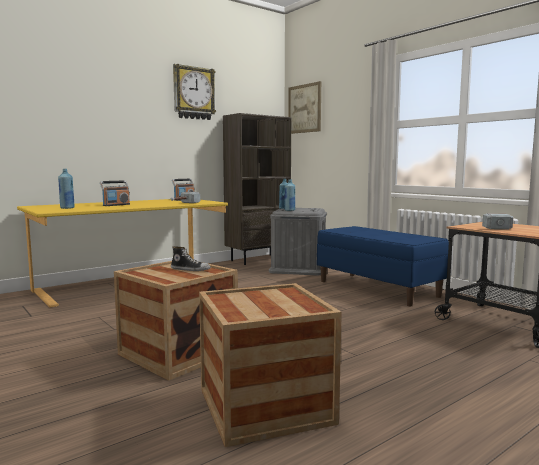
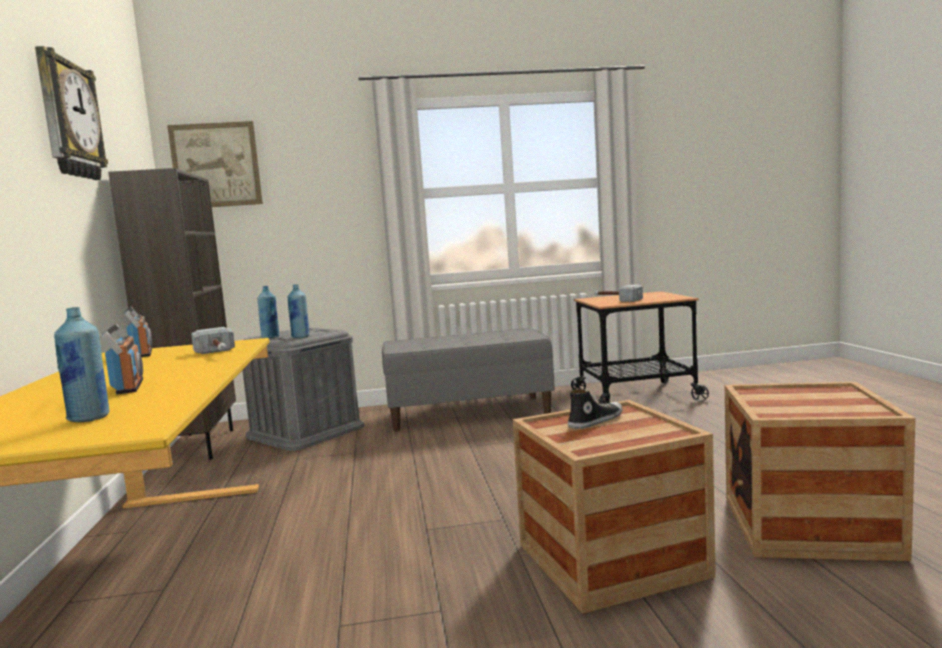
camera: 60 degrees left, 0 degrees up
blue bench [317,226,449,306] -> grey bench [382,328,555,431]

